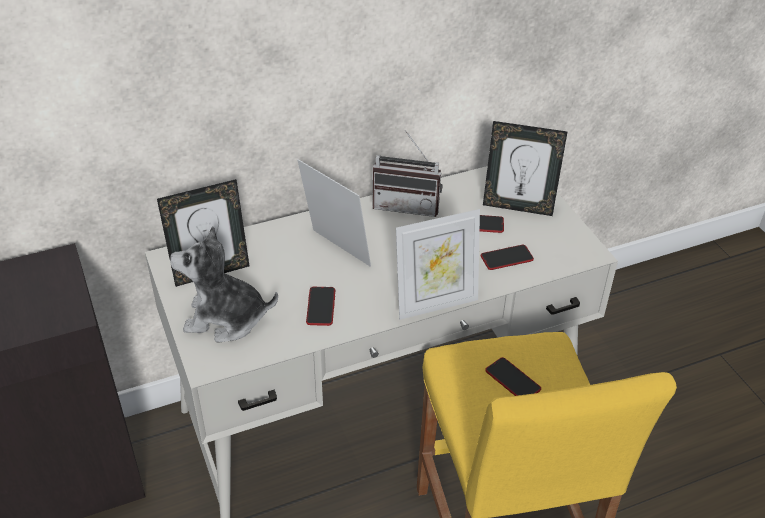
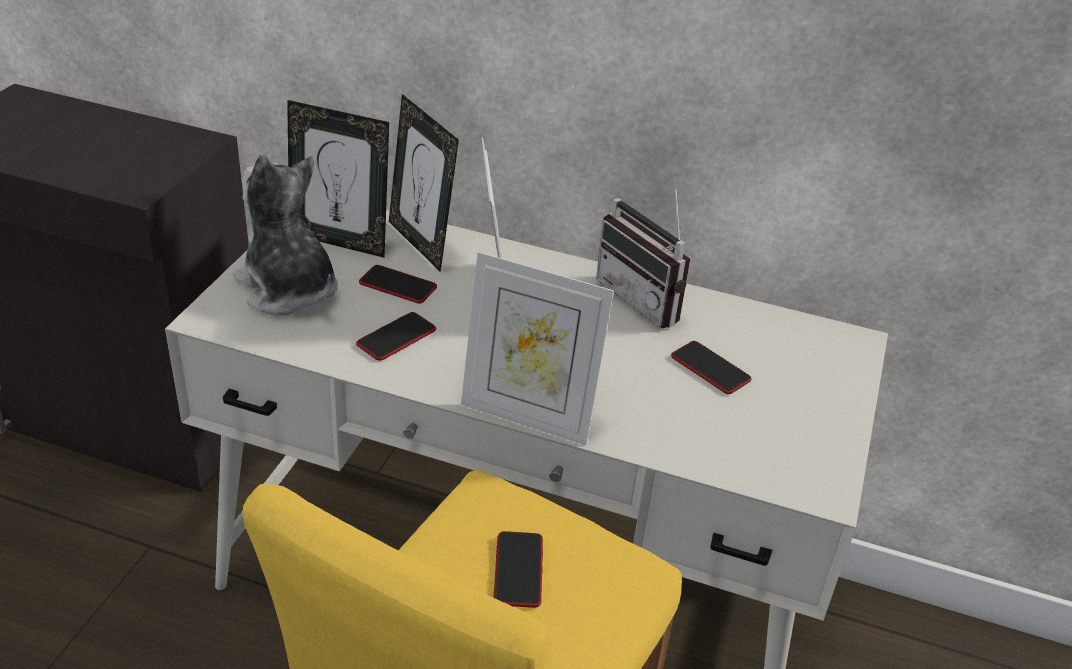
camera: 40 degrees right, 5 degrees down
phone [481,245,534,270] -> phone moved to [359,265,437,304]
picture frame [483,121,567,216] -> picture frame moved to [389,94,459,272]

